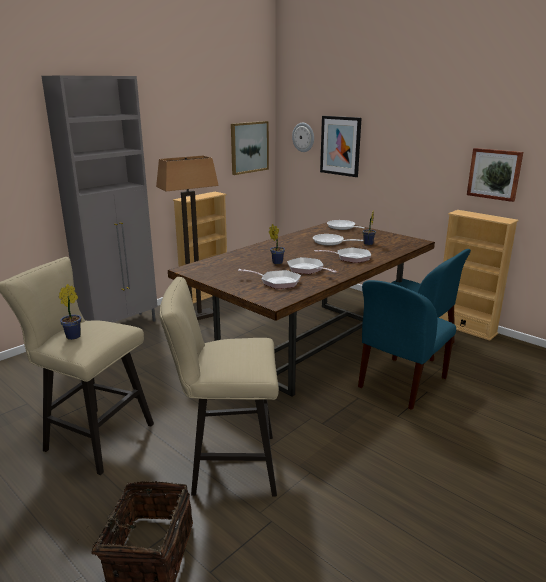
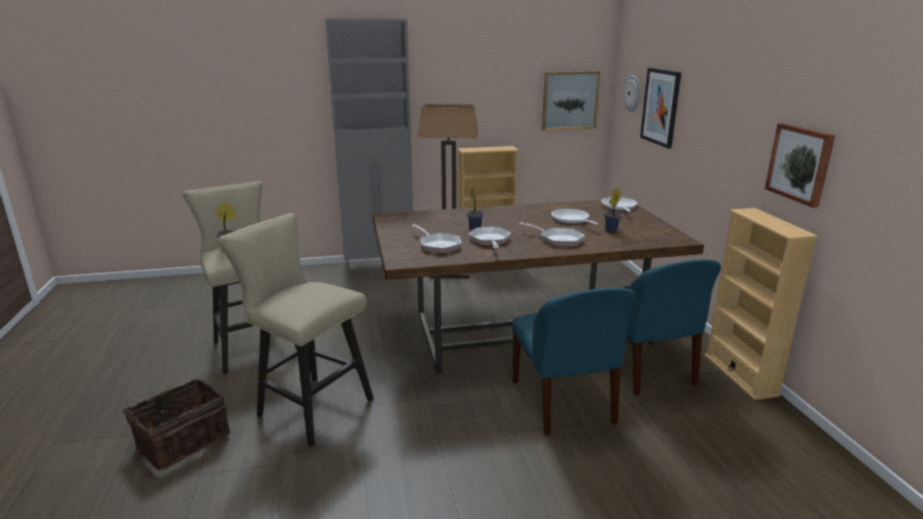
camera: 35 degrees right, 0 degrees up
blue chair [358,280,456,410] -> blue chair turned 90 degrees counterclockwise [512,288,636,435]

